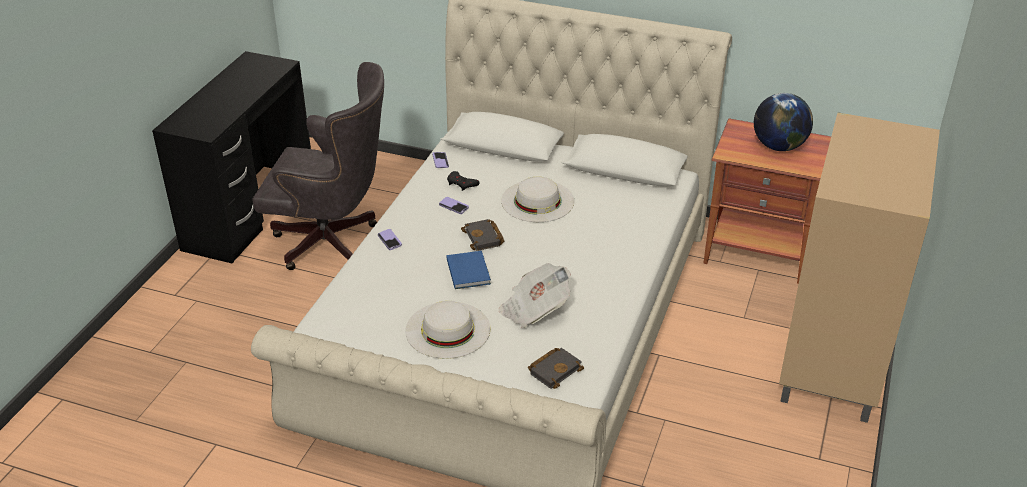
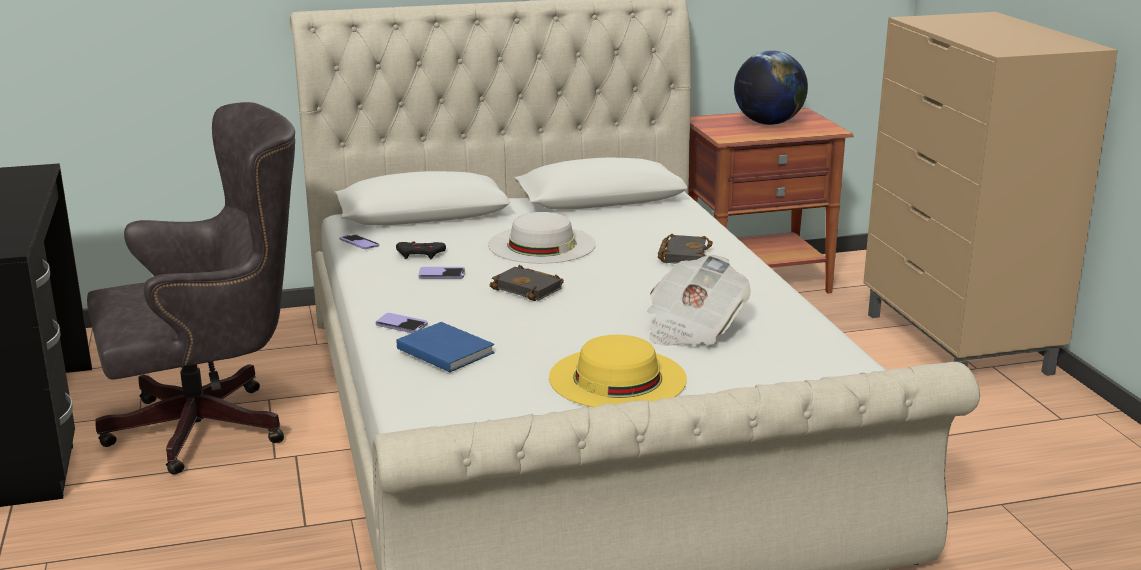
camera: 35 degrees left, 15 degrees down
white hat [405,301,490,359] -> yellow hat [549,335,687,407]
blue book [447,251,491,289] -> blue book moved to [397,322,495,372]
black book [528,348,584,389] -> black book moved to [658,234,713,264]

